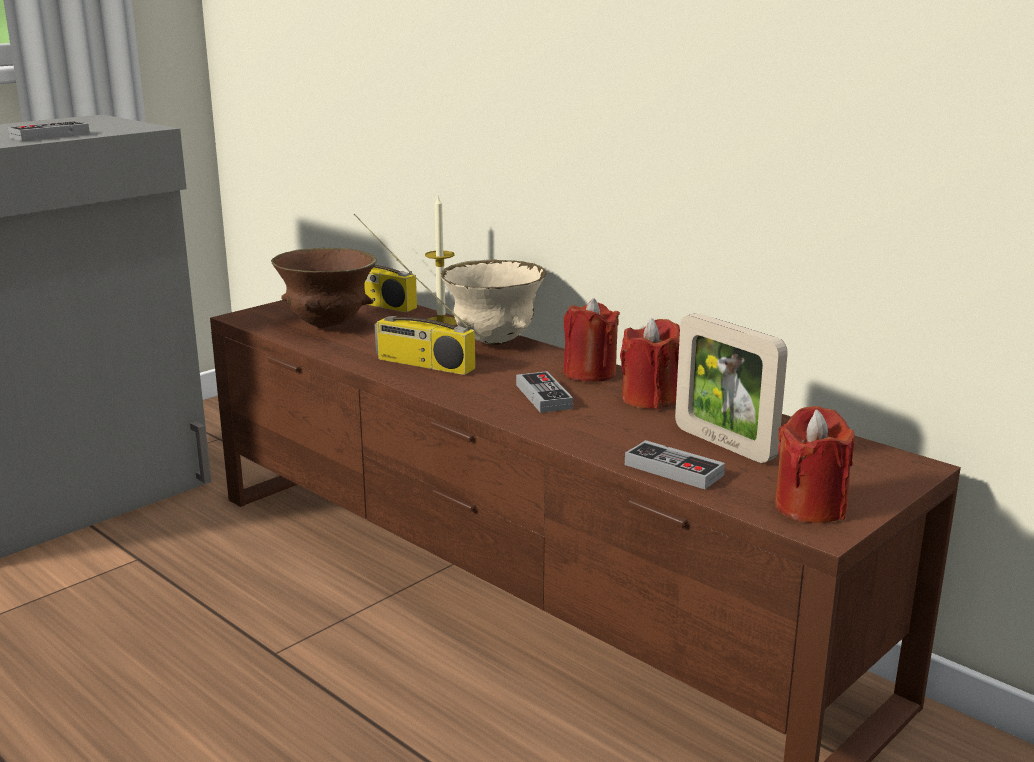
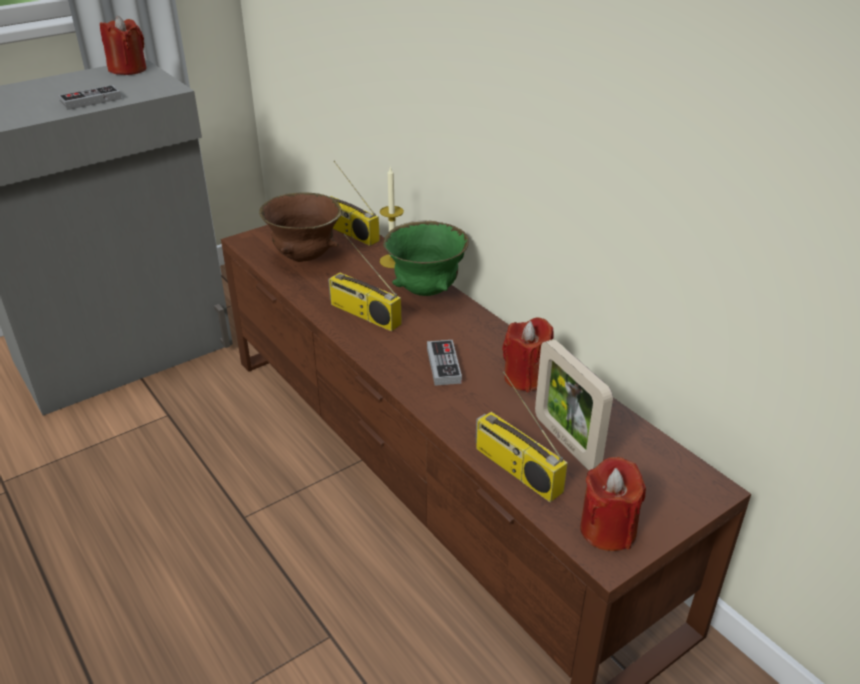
camera: 10 degrees right, 15 degrees up
beige bowl [441,260,546,345] -> green bowl [384,221,469,296]
red candle [563,298,620,382] -> red candle moved to [100,16,146,75]
game controller [625,440,725,489] -> radio [475,371,567,502]

